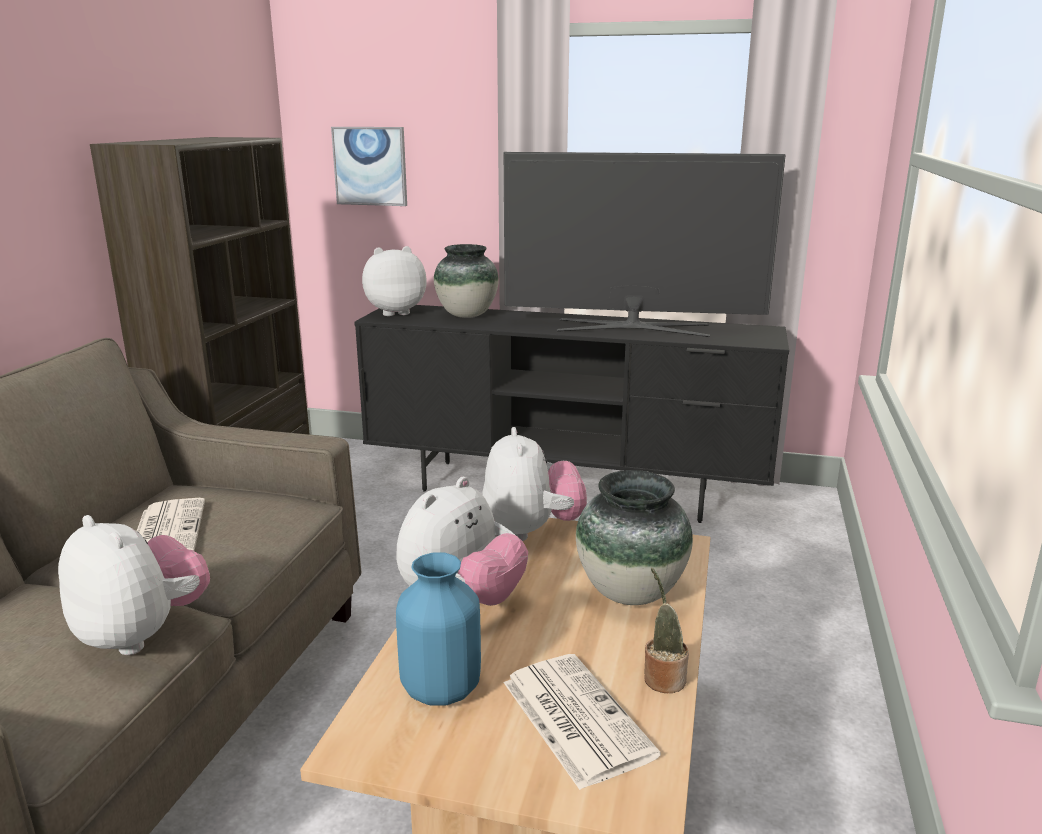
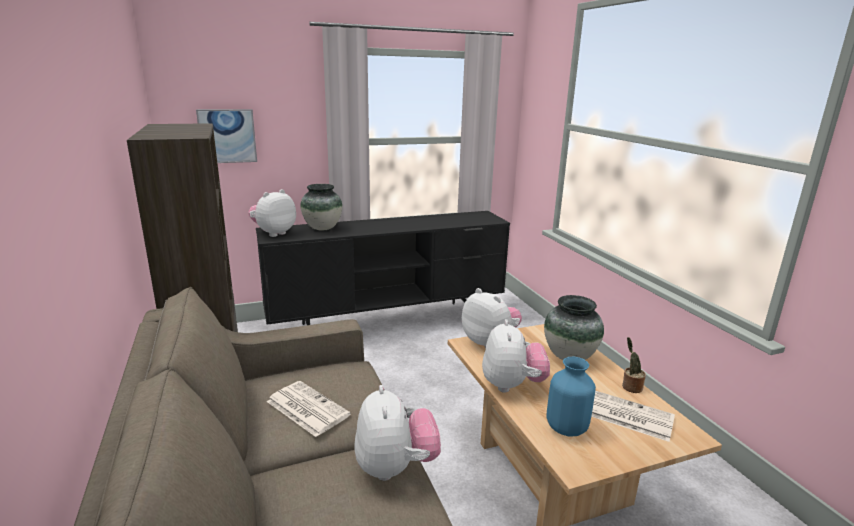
camera: 35 degrees left, 0 degrees up
plush toy [58,515,210,655] -> plush toy turned 75 degrees clockwise [354,385,441,481]
television [504,152,786,337] -> none

